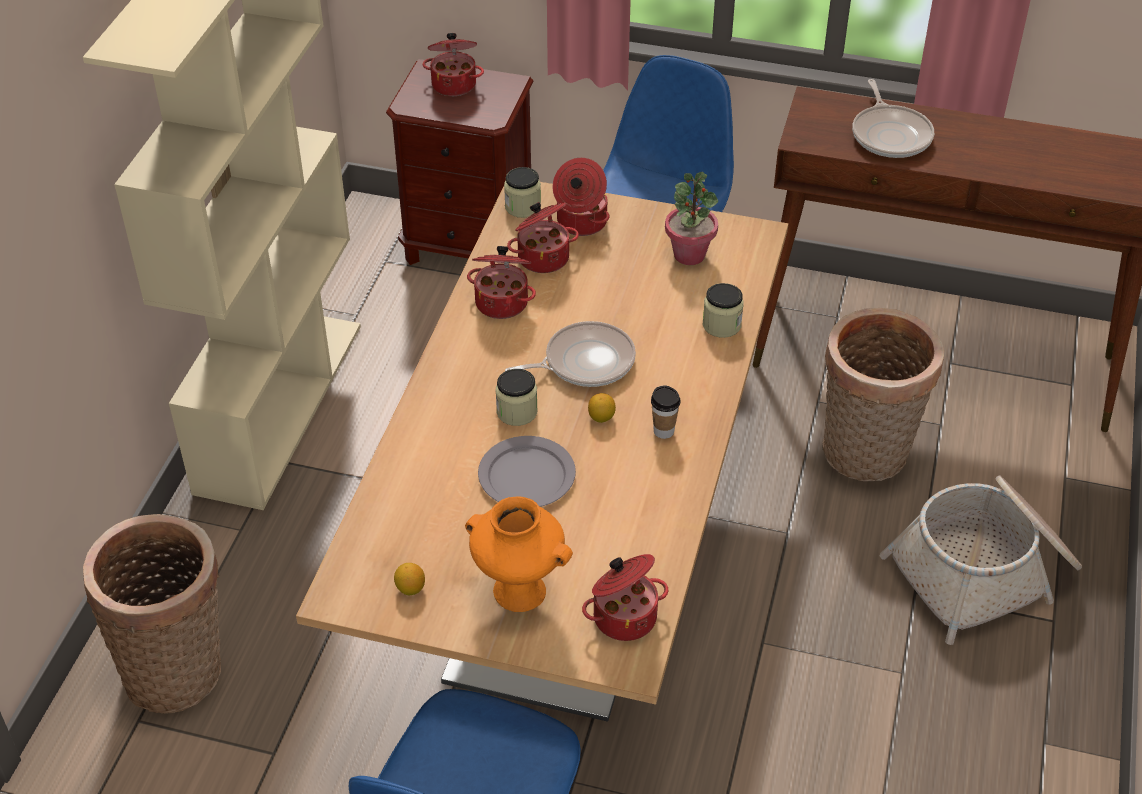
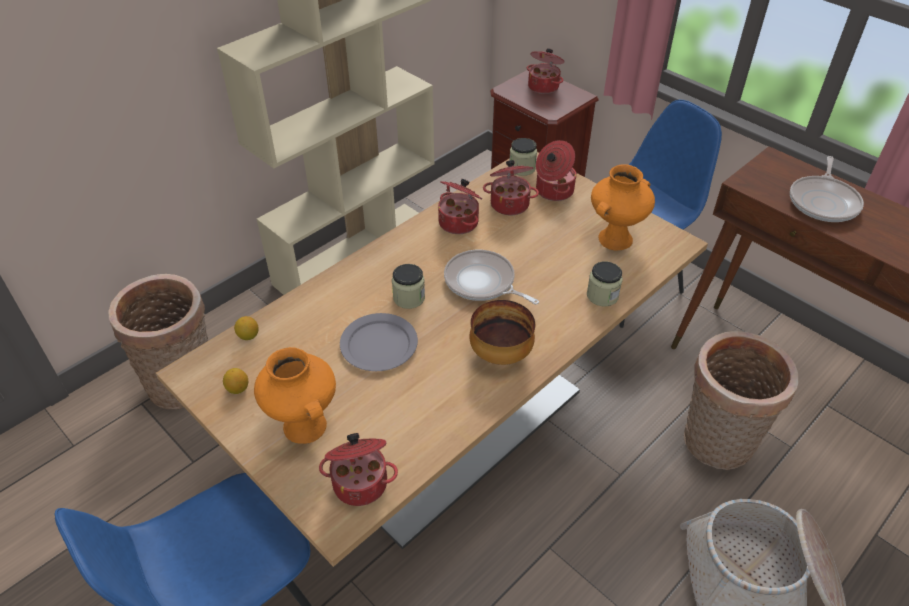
camera: 30 degrees right, 0 degrees up
frying pan [505,321,636,387] -> frying pan turned 150 degrees counterclockwise [444,250,539,305]
lemon [588,393,616,423] -> lemon moved to [234,316,259,340]
cup [651,386,680,439] -> bowl [469,300,535,365]
potted plant [665,172,718,265] -> orange vase [591,164,655,251]

